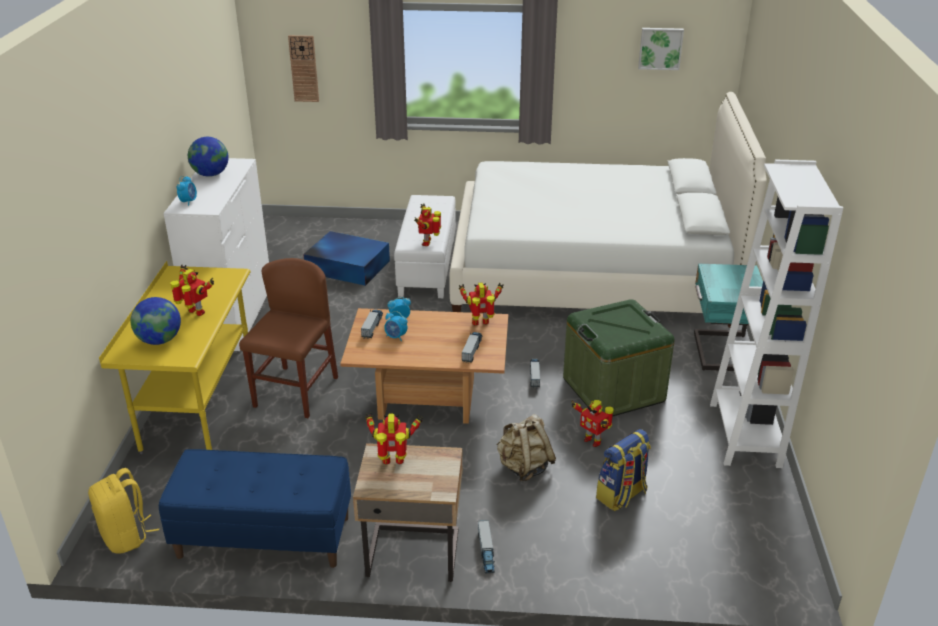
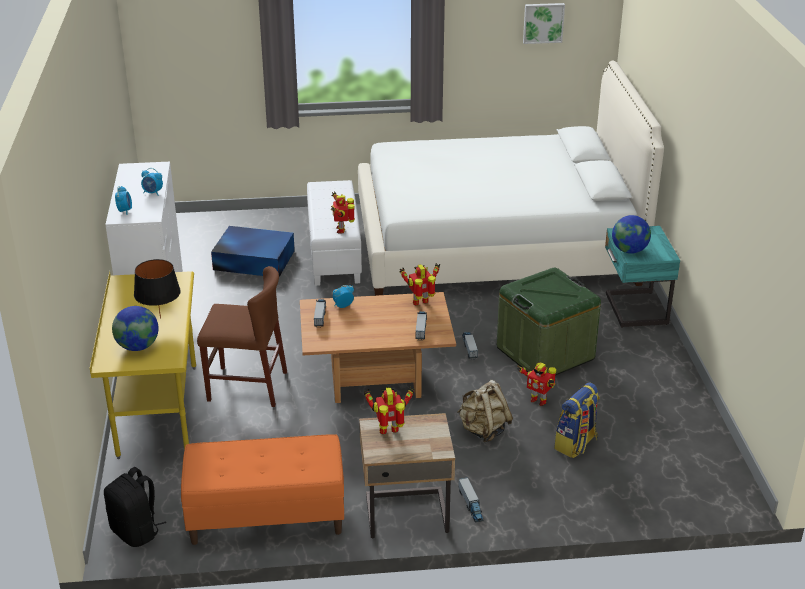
camera: 10 degrees left, 0 degrees up
yellow backpack [88,468,159,553] -> black backpack [104,467,166,547]
blue bench [159,449,351,568] -> orange bench [181,434,344,545]
toy robot [170,265,214,316] -> black table lamp [134,259,181,319]
globe [188,137,229,177] -> globe moved to [612,215,651,254]
brown chair [239,258,338,418] -> brown chair turned 90 degrees clockwise [197,266,287,407]
wall clock [288,35,319,102] -> none
alarm clock [384,311,407,341] -> alarm clock moved to [141,168,163,196]
white bookcase [710,160,843,468] -> none

